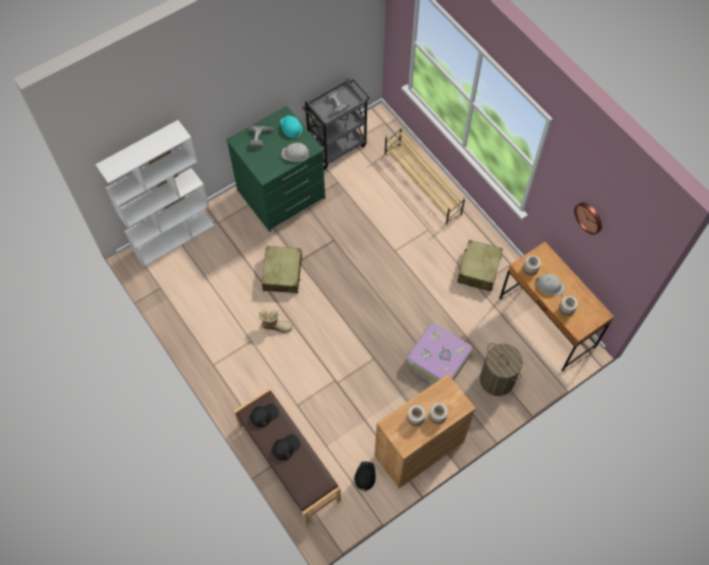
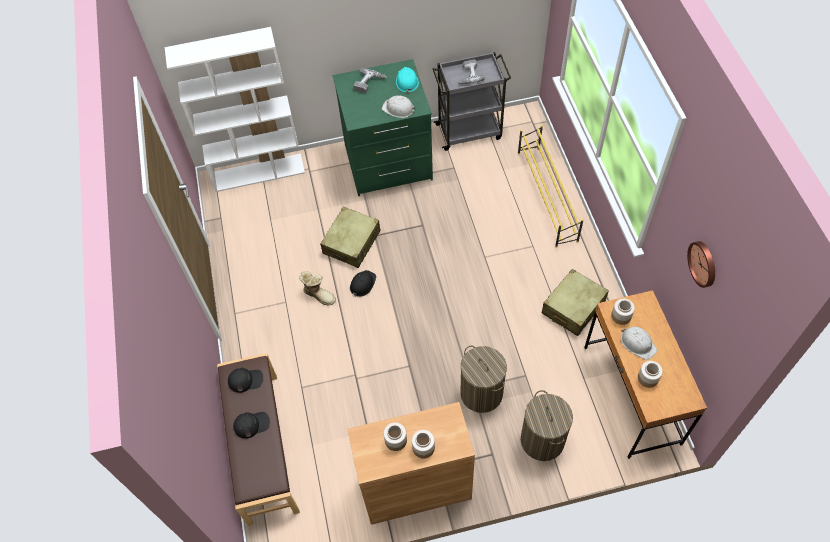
camera: 25 degrees right, 5 degrees down
black hard hat [355,461,376,492] -> black hard hat moved to [350,270,376,297]
suitcase [406,323,472,385] -> laundry basket [460,346,507,413]

